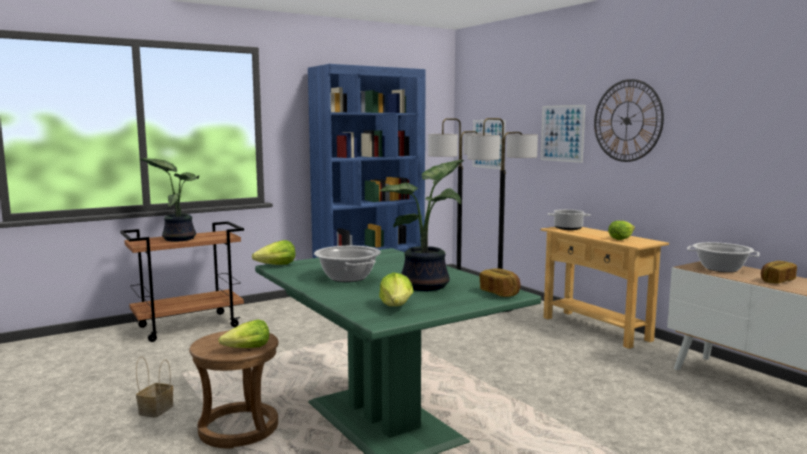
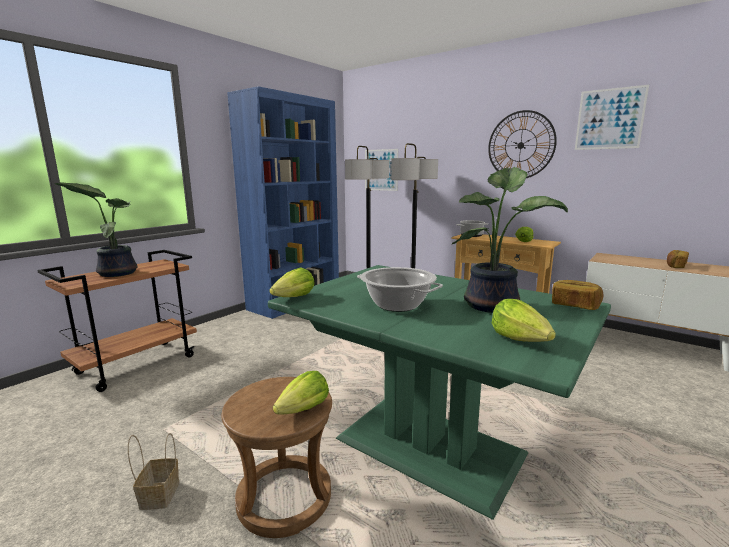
camera: 20 degrees left, 5 degrees up
picture [541,105,585,163] -> picture moved to [575,85,649,150]
cooking pot [687,242,759,272] -> none

